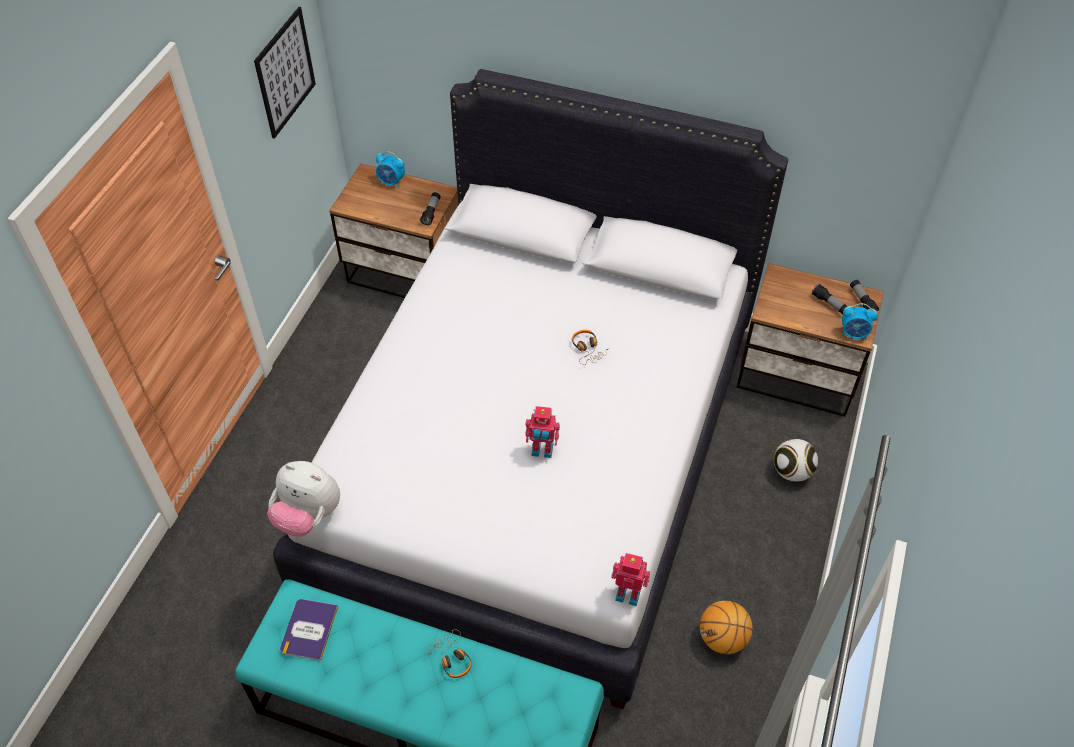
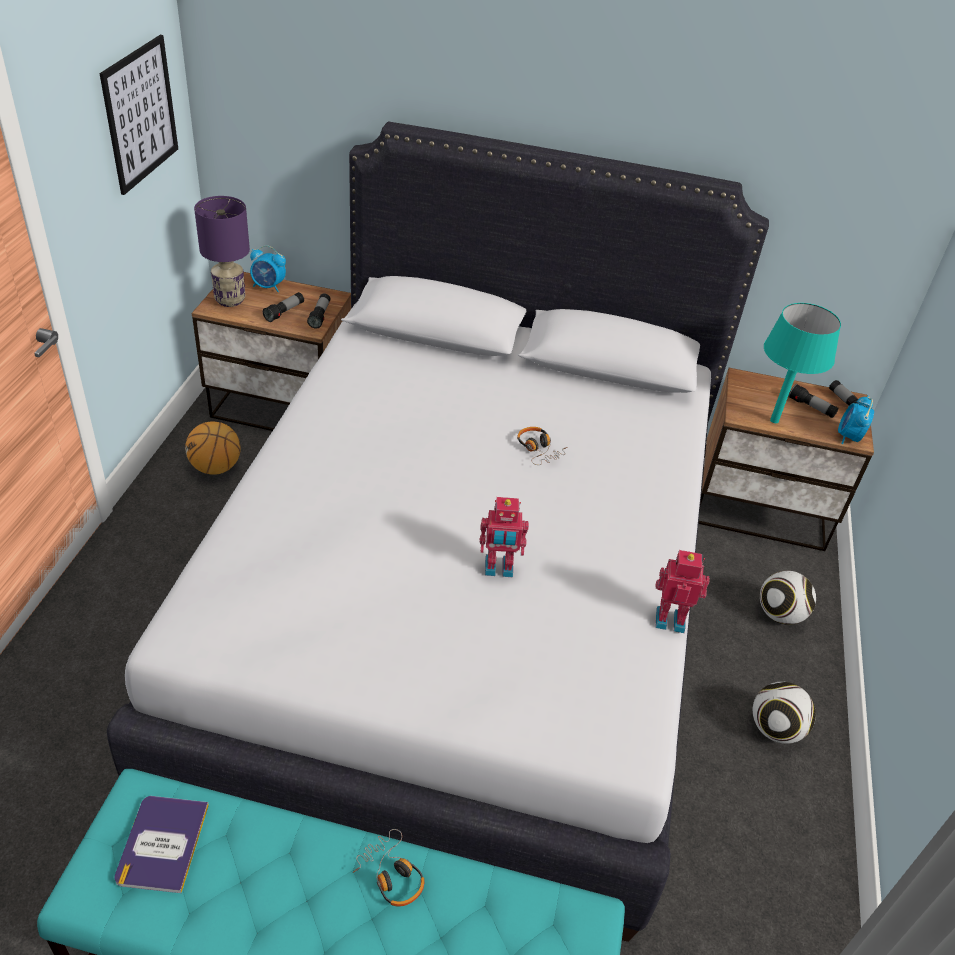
camera: 10 degrees left, 10 degrees down
plush toy [267,461,340,537] -> none
toy robot [611,553,650,606] -> toy robot moved to [655,550,710,633]
basketball [700,601,753,654] -> basketball moved to [185,422,241,475]
alarm clock [840,303,878,340] -> alarm clock turned 105 degrees clockwise [838,396,874,444]
none -> purple table lamp [194,196,250,307]
none -> flashlight [263,292,304,322]
none -> football [753,682,816,744]
none -> turquoise table lamp [764,303,841,423]

